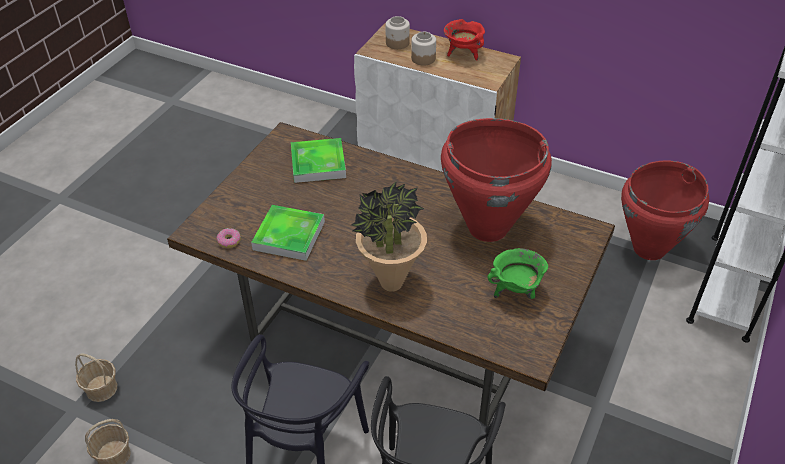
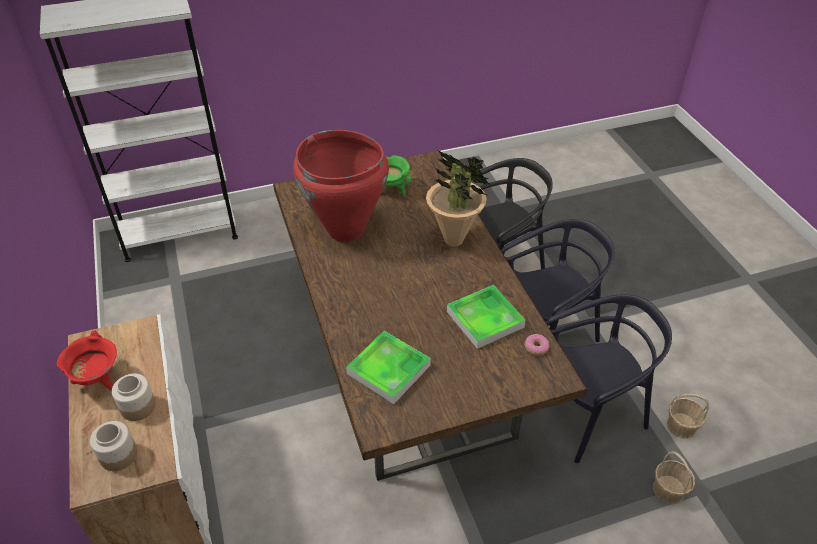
camera: 135 degrees left, 0 degrees up
red vase [621,161,709,260] -> none
none -> black chair [545,294,672,463]

